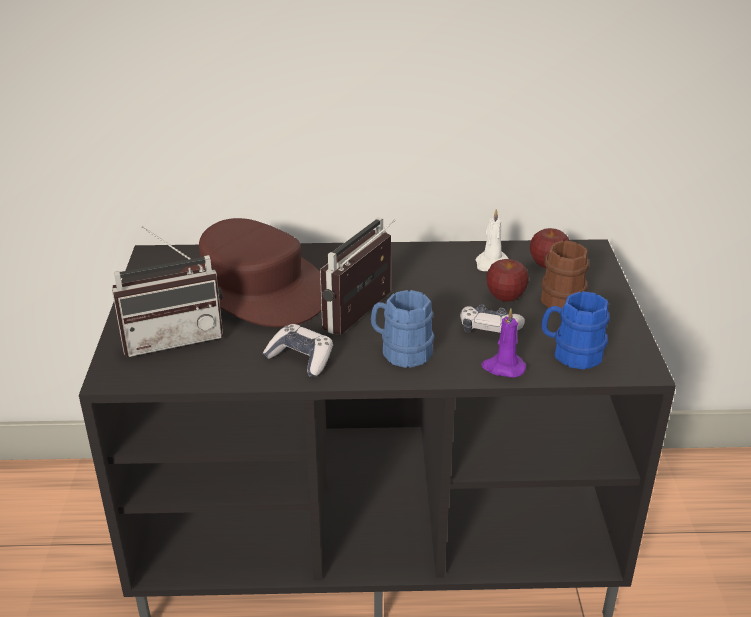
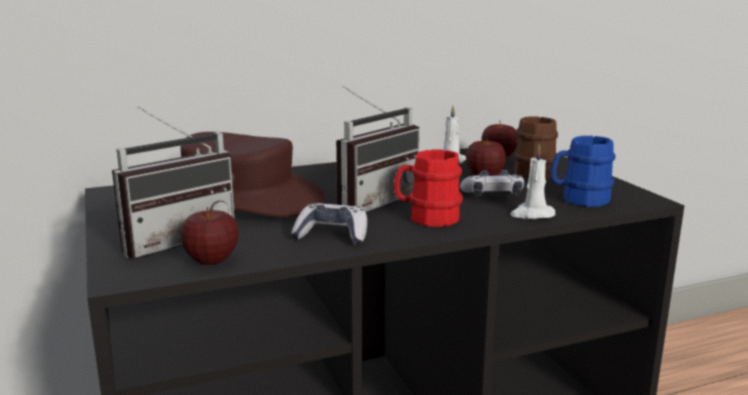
camera: 20 degrees left, 15 degrees down
radio [320,217,396,335] -> radio turned 150 degrees counterclockwise [336,86,420,212]
blue mug [371,290,435,368] -> red mug [394,149,463,227]
purple candle [481,308,526,378] -> white candle [510,145,555,219]
none -> apple [181,207,239,265]

